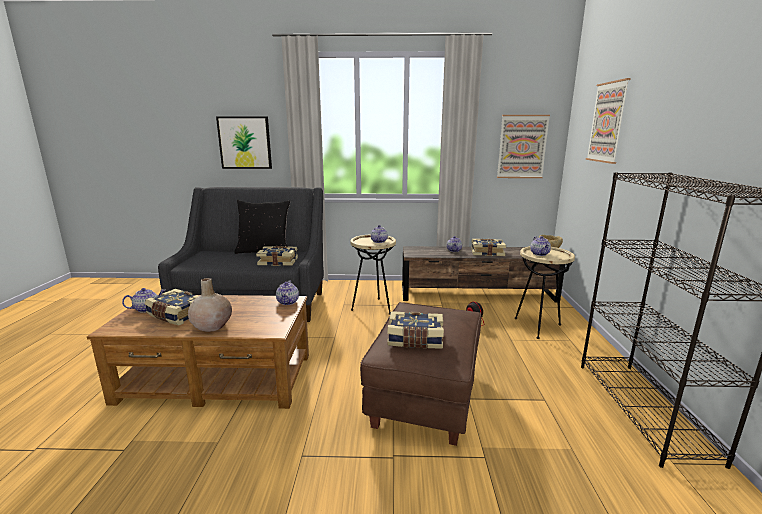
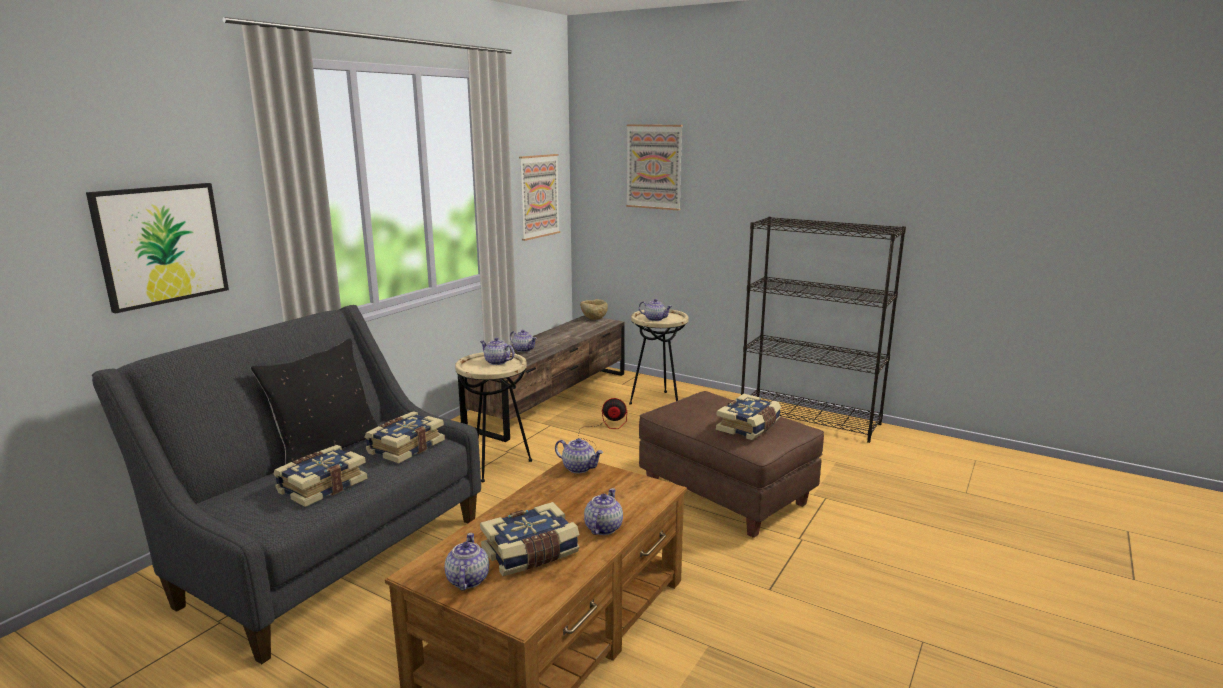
camera: 60 degrees left, 0 degrees up
beige vase [188,278,232,332] -> teapot [584,488,623,535]
book [471,239,506,256] -> book moved to [273,445,368,507]

